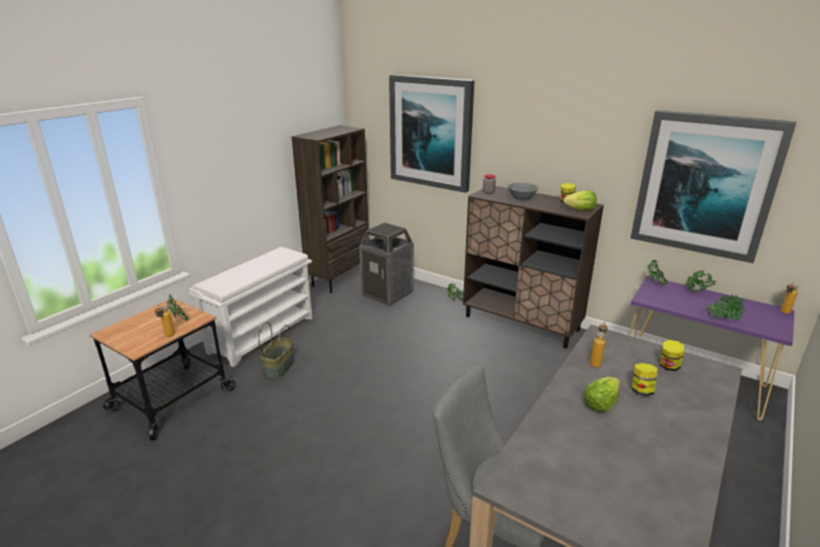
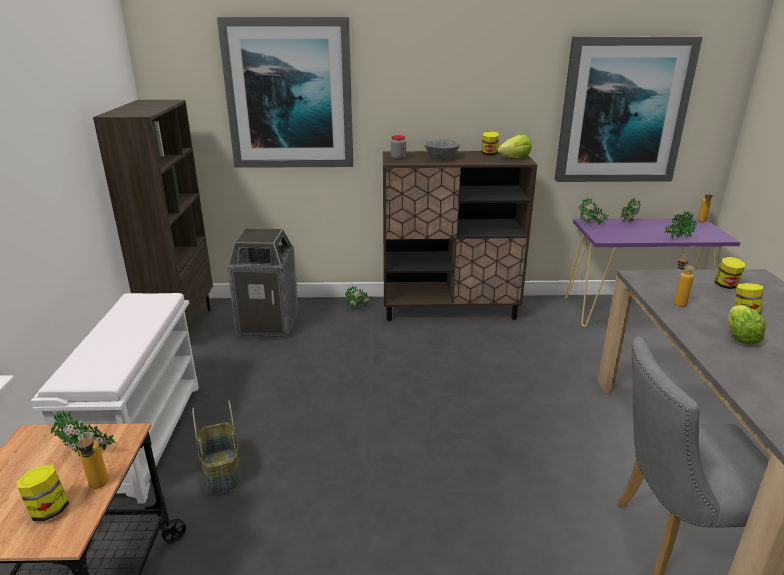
camera: 35 degrees left, 0 degrees up
none -> jar [16,465,69,521]

